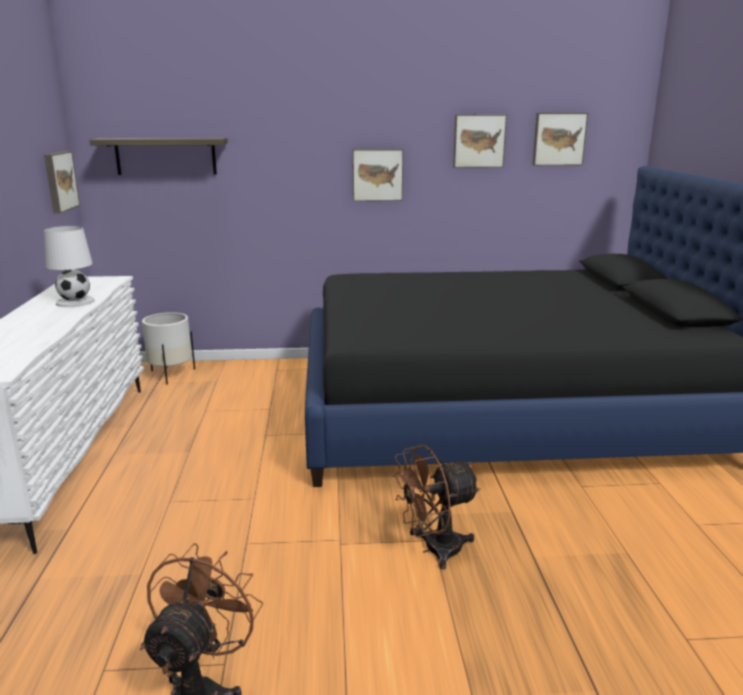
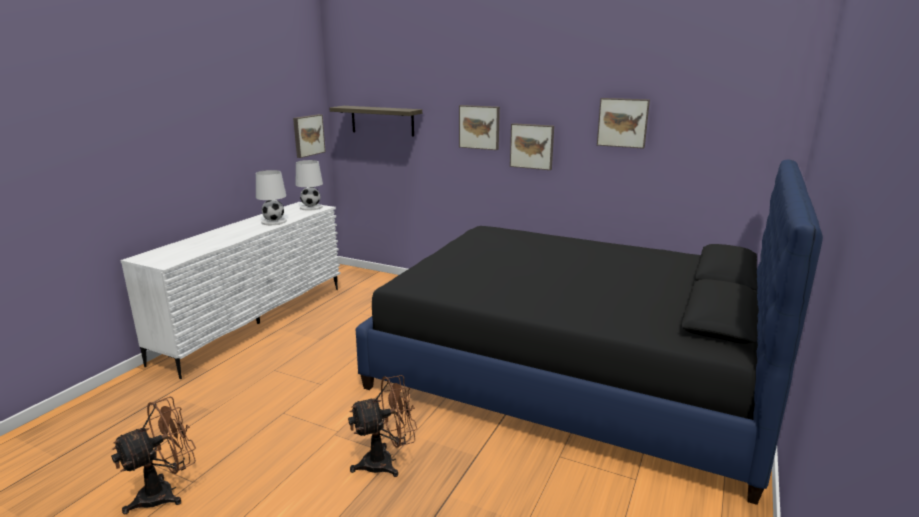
camera: 30 degrees right, 0 degrees up
white planter [142,312,195,384] -> none
brown fan [392,445,481,570] -> brown fan turned 150 degrees clockwise [348,375,417,477]
picture [532,113,588,166] -> picture moved to [459,105,500,150]
none -> white table lamp [295,160,323,211]

